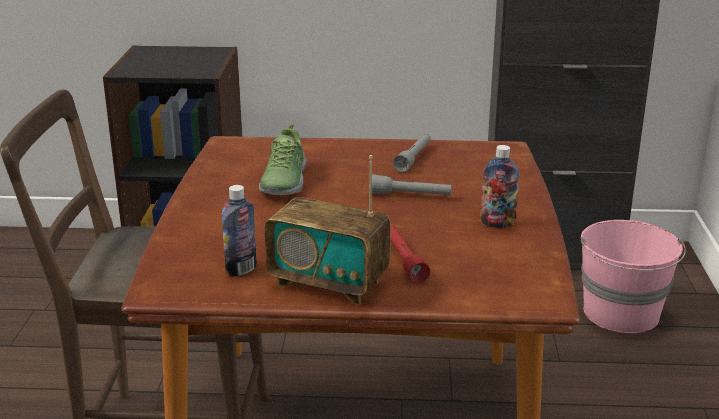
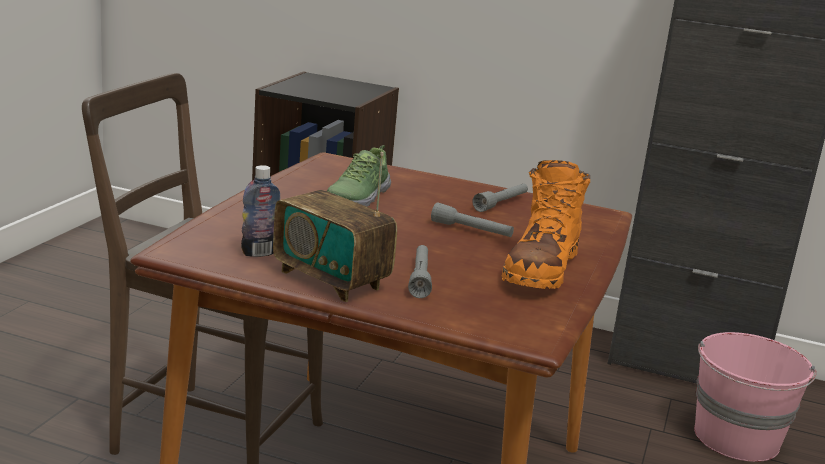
camera: 15 degrees right, 5 degrees down
red flashlight [391,226,430,283] -> grey flashlight [408,245,432,298]
bottle [480,145,520,228] -> orange boot [502,160,590,289]

